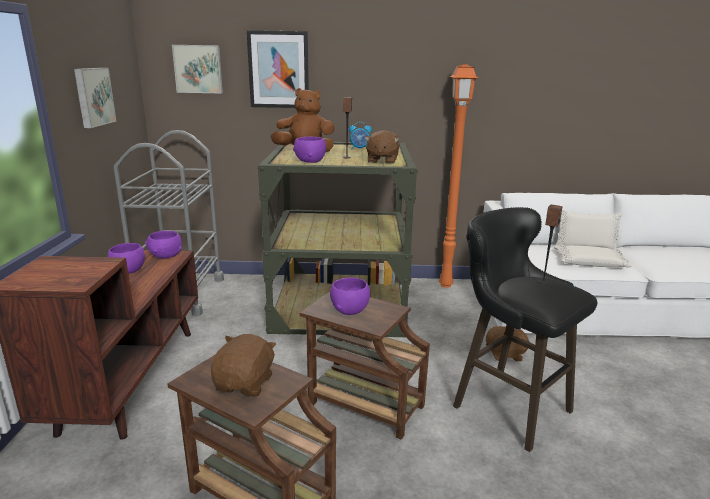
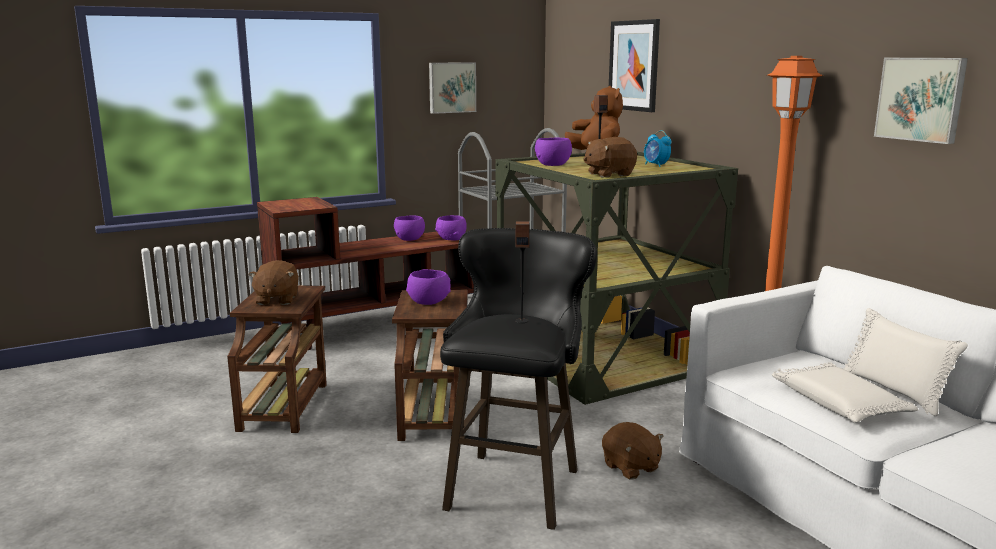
camera: 60 degrees right, 5 degrees down
picture [172,45,223,93] -> picture moved to [874,58,968,144]
brown plush toy [211,334,277,397] -> brown plush toy turned 105 degrees clockwise [248,260,299,305]

